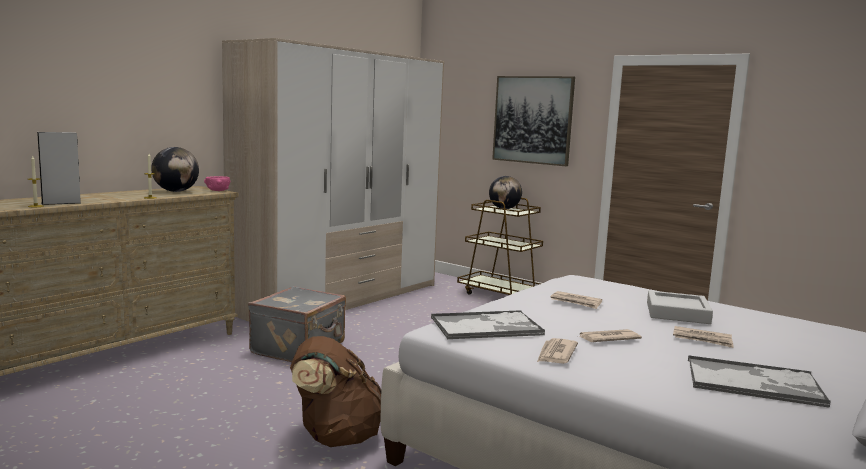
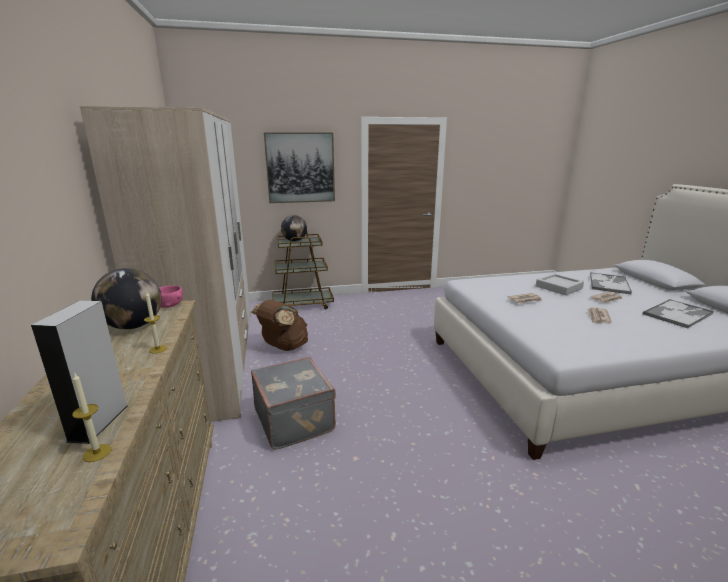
camera: 50 degrees left, 10 degrees up
brown backpack [290,336,381,447] -> brown backpack moved to [251,300,308,351]
tray [431,310,545,339] -> tray moved to [590,272,632,294]
newspaper [537,338,578,364] -> none

